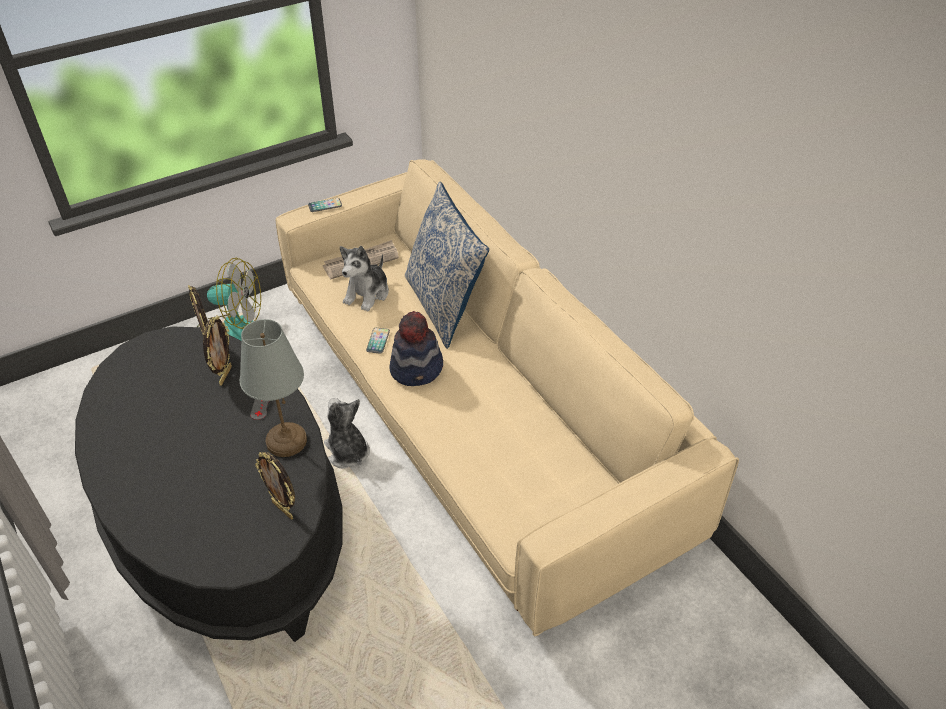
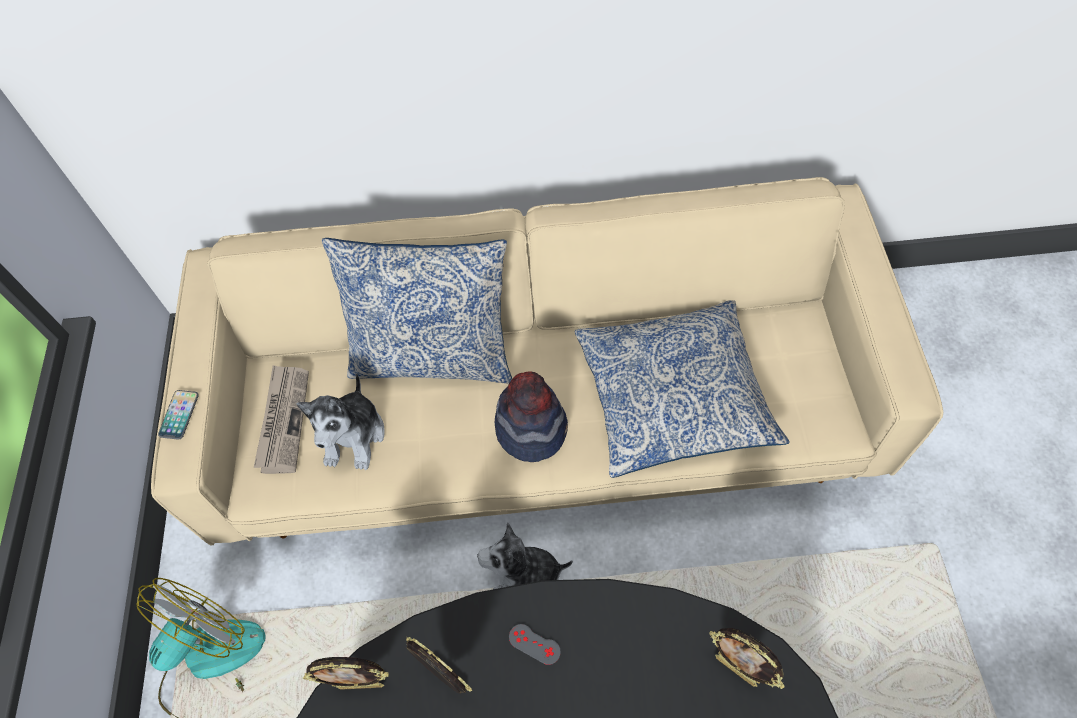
camera: 60 degrees left, 15 degrees up
grey table lamp [239,319,307,457] -> none
picture frame [255,452,295,520] -> picture frame turned 60 degrees clockwise [709,628,785,689]
plush toy [340,246,389,312] -> plush toy turned 45 degrees clockwise [296,373,385,470]
phone [366,328,390,354] -> none
none -> pillow [575,300,790,478]

